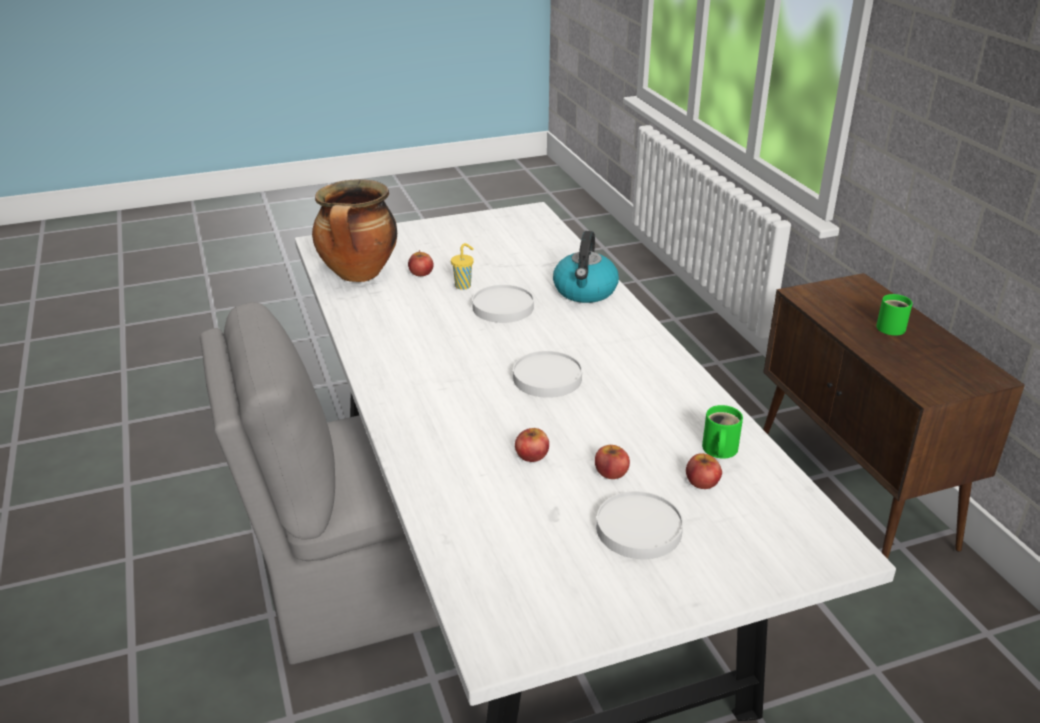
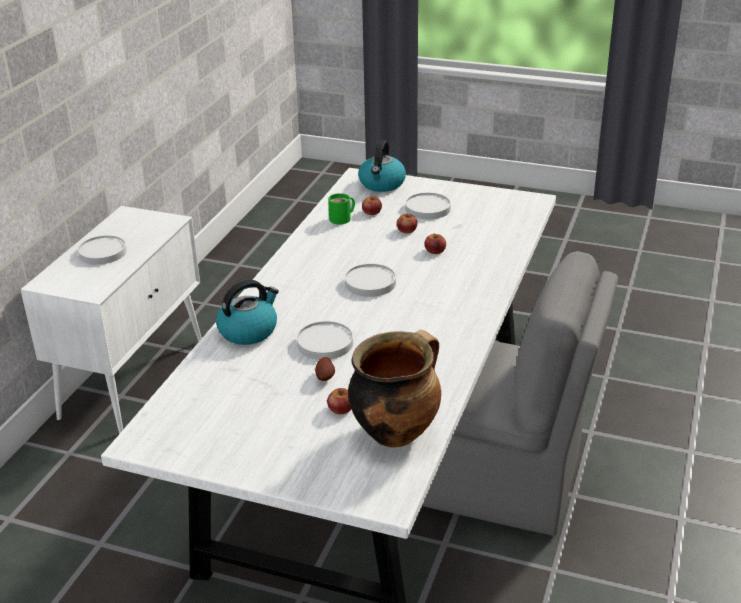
camera: 140 degrees left, 0 degrees up
yellow cup [451,243,474,290] -> potato [315,357,335,381]
brown cabinet [763,273,1025,559] -> white cabinet [20,206,202,434]
green mug [876,294,912,336] -> white plate [78,235,127,265]
none -> kettle [358,140,406,192]

